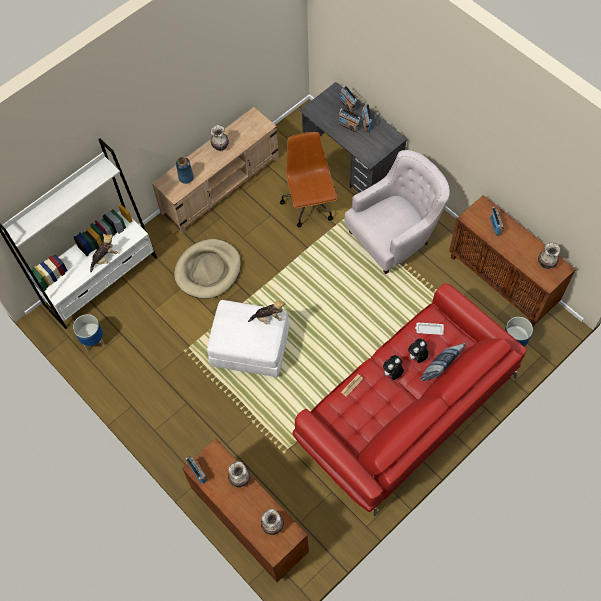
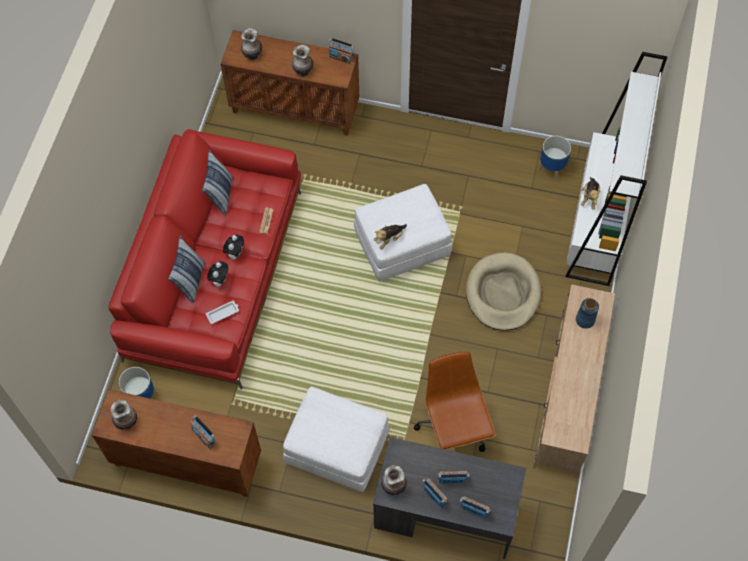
camera: 145 degrees right, 0 degrees up
vase [211,125,229,151] -> vase moved to [381,465,407,495]
brown office chair [280,132,337,227] -> brown office chair turned 150 degrees counterclockwise [414,351,496,452]
white armchair [344,150,450,274] -> white ottoman [283,387,390,492]
none -> pillow [202,149,232,215]

